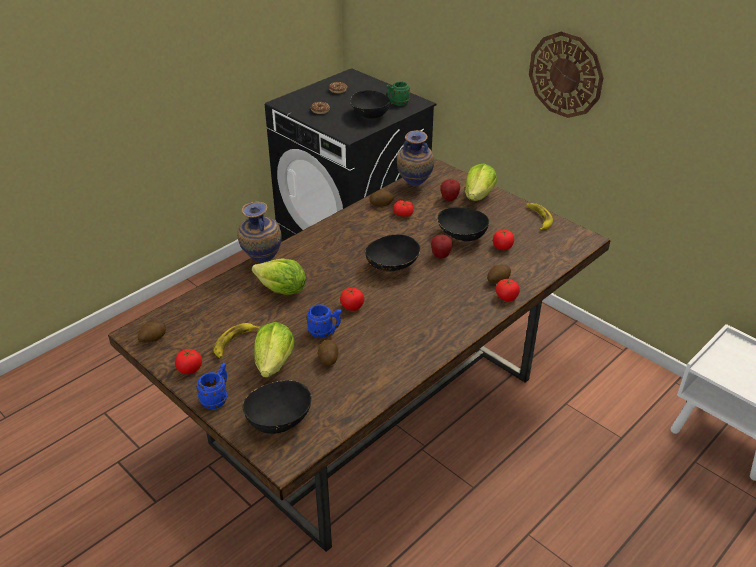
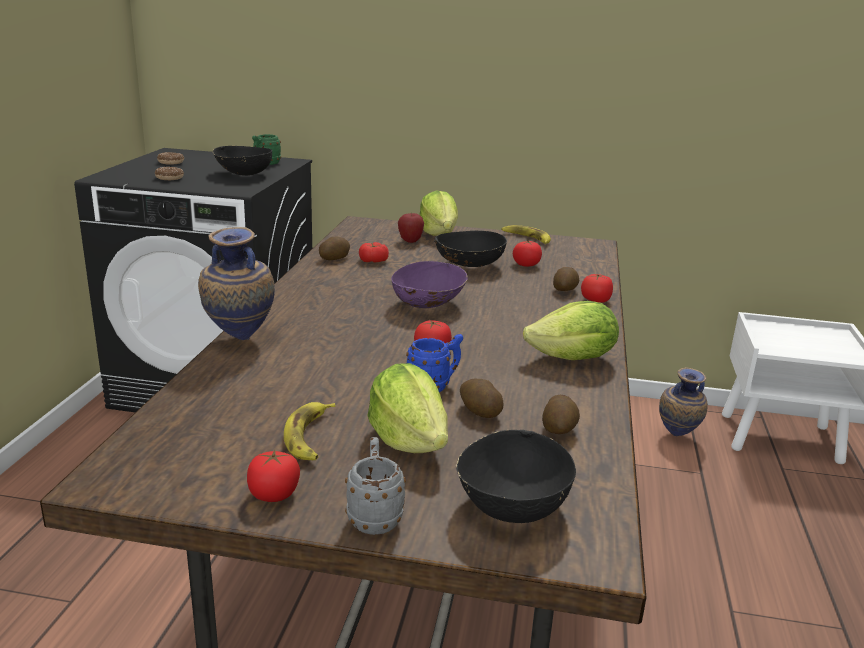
camera: 35 degrees left, 15 degrees down
potato [138,321,166,343] -> potato moved to [542,395,580,434]
blue mug [196,362,228,409] -> grey mug [345,437,406,535]
lettuce [252,258,306,295] -> lettuce moved to [523,301,619,360]
black bowl [365,234,420,271] -> purple bowl [391,261,468,308]
vase [397,130,434,186] -> vase moved to [659,367,708,436]
apple [431,234,453,259] -> none
wall clock [529,31,604,118] -> none

